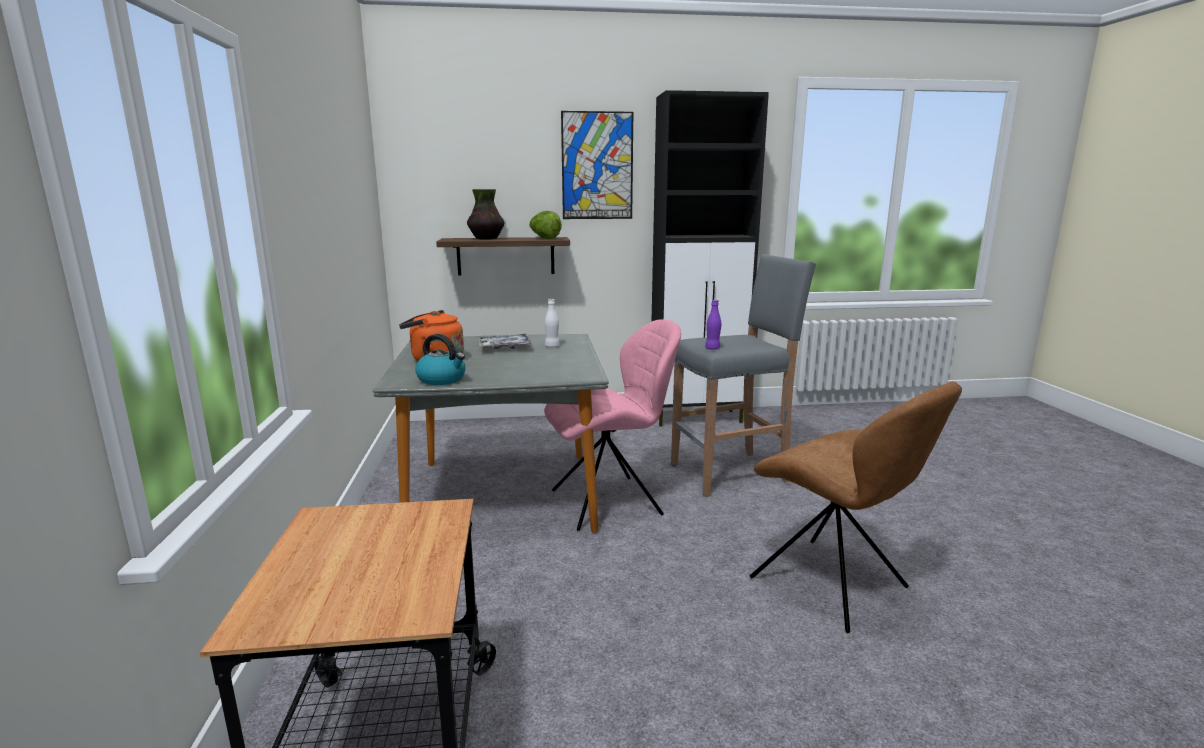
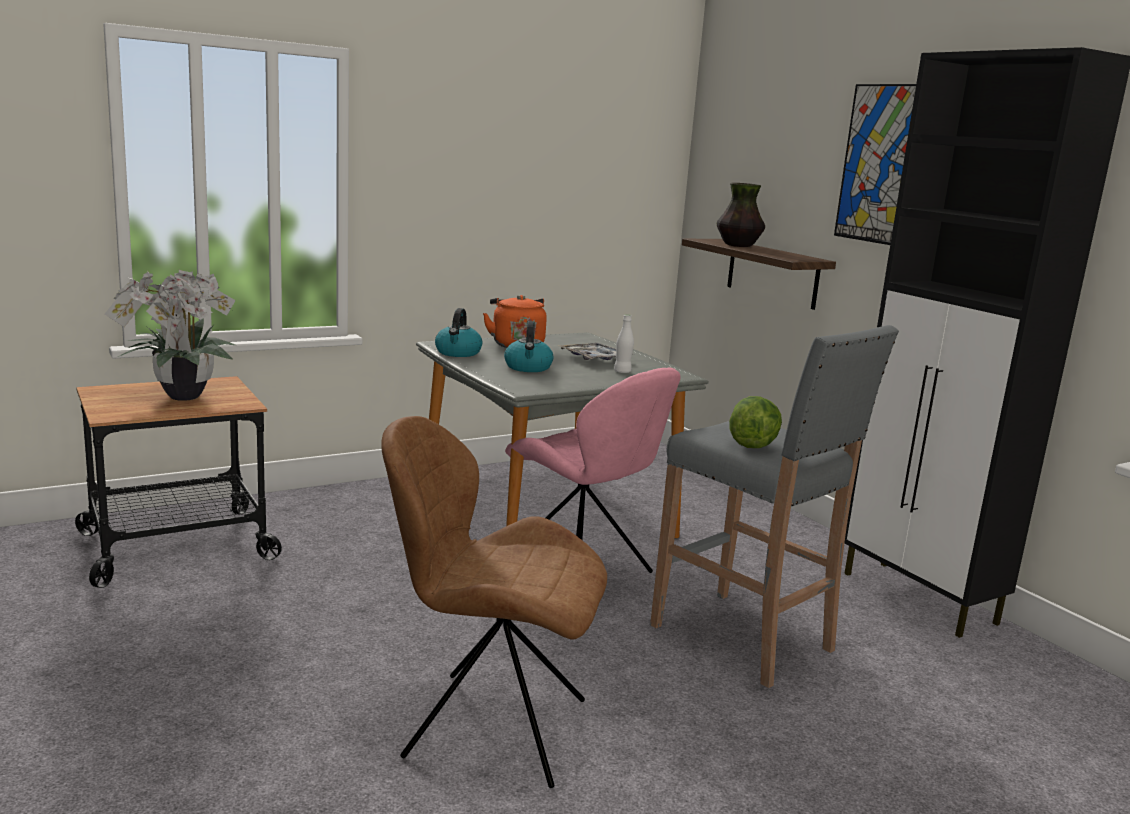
camera: 65 degrees right, 0 degrees up
lettuce [529,211,562,239] -> lettuce moved to [729,396,782,448]
purple bottle [705,300,721,350] -> none
brown chair [750,381,962,633] -> brown chair turned 75 degrees clockwise [381,416,607,788]
none -> potted plant [105,270,236,401]
none -> kettle [504,321,554,372]

